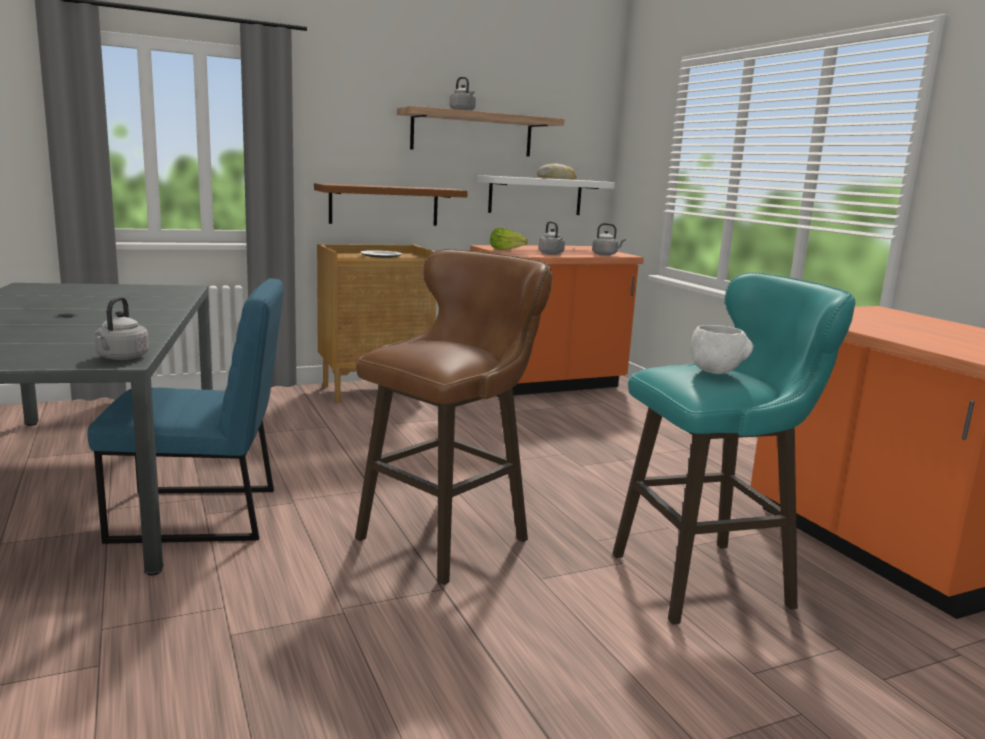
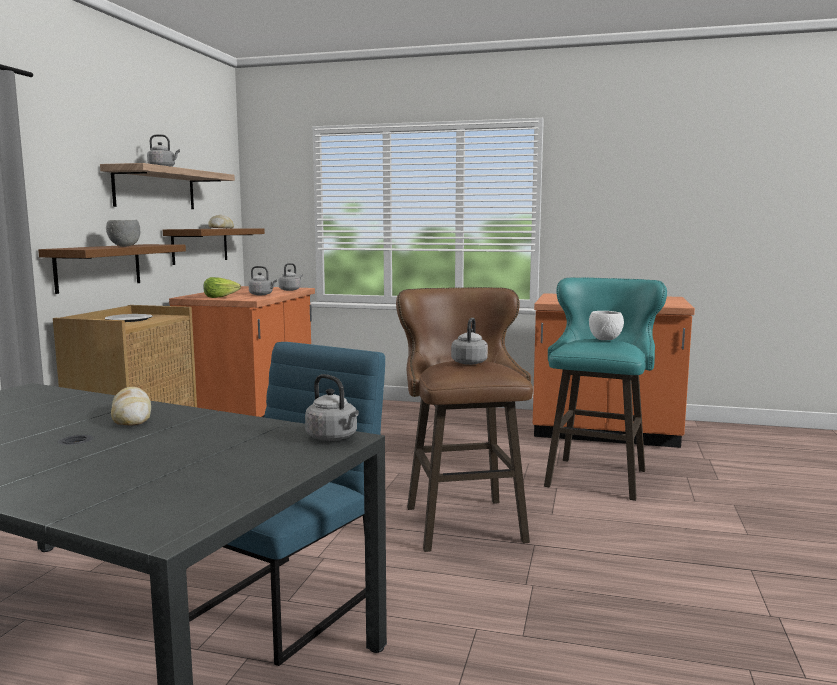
camera: 50 degrees left, 5 degrees down
white shelf [477,175,615,215] -> brown shelf [163,228,265,265]
none -> grey bowl [106,220,140,247]
none -> bread [111,387,151,425]
none -> grey kettle [451,318,488,365]

